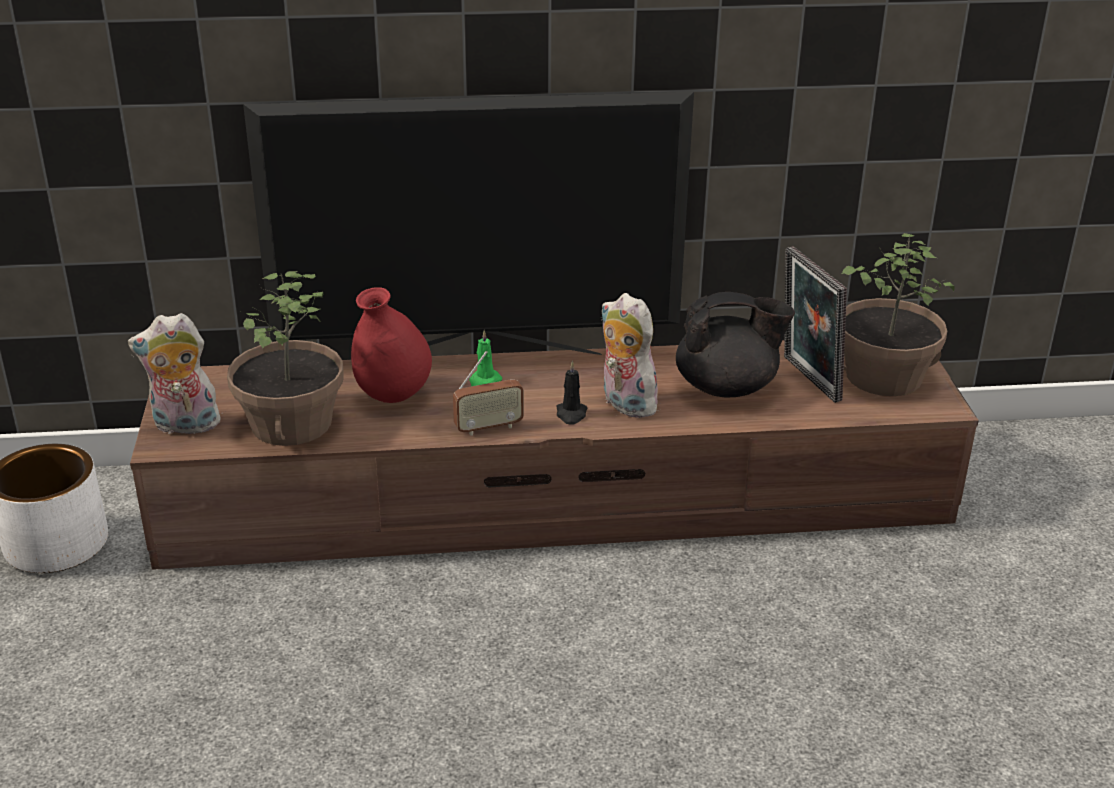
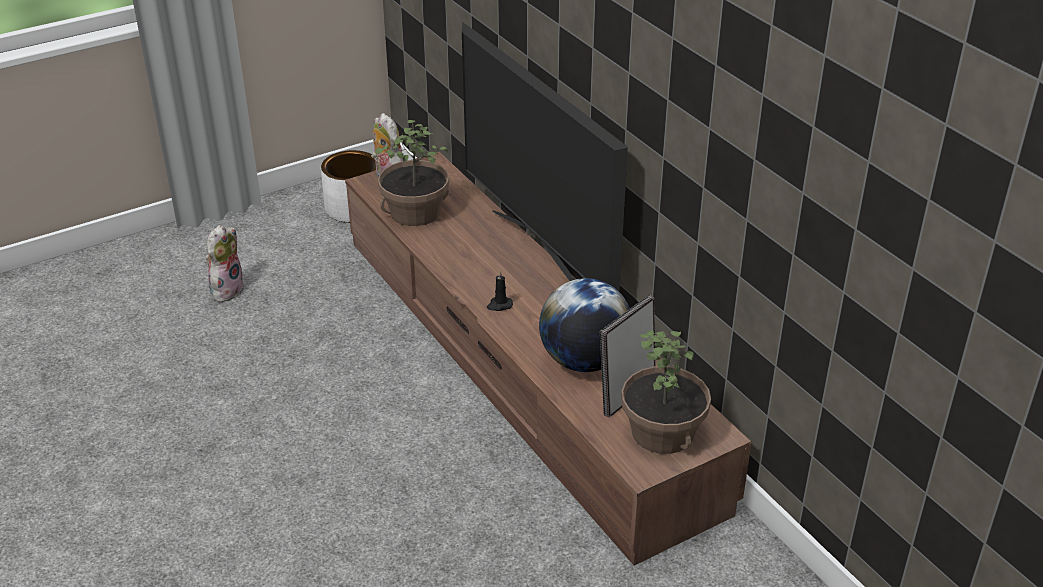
camera: 65 degrees right, 5 degrees up
red vase [351,287,432,403] -> none
radio [453,351,524,436] -> none
green candle [469,330,502,386] -> none
plush toy [601,293,664,418] -> plush toy moved to [206,225,245,302]
black teapot [676,292,795,398] -> globe [539,278,630,372]

